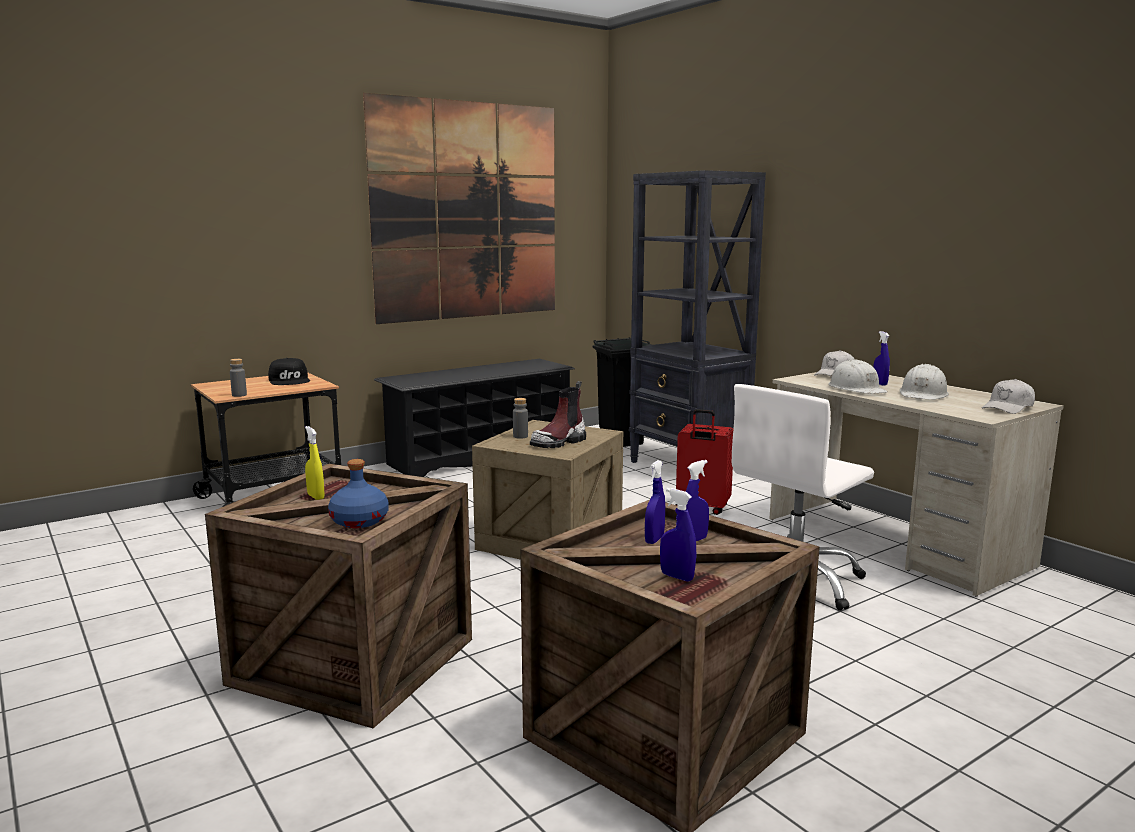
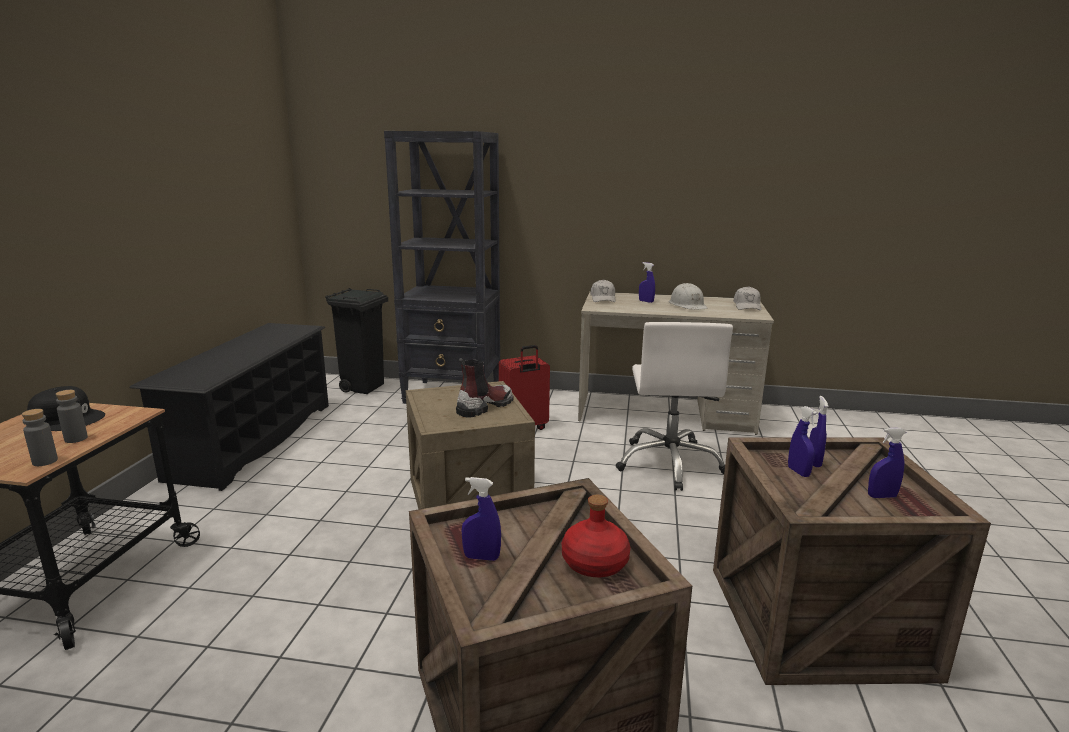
camera: 45 degrees left, 5 degrees up
yellow spray bottle [305,426,324,500] -> blue spray bottle [462,477,501,561]
blue bottle [328,459,388,528] -> red bottle [562,495,631,577]
picture [363,93,555,324] -> none
grey bottle [513,398,528,439] -> grey bottle moved to [55,390,88,443]
boot [530,381,586,448] -> boot turned 135 degrees counterclockwise [456,358,514,418]
white hard hat [828,359,888,394] -> none

